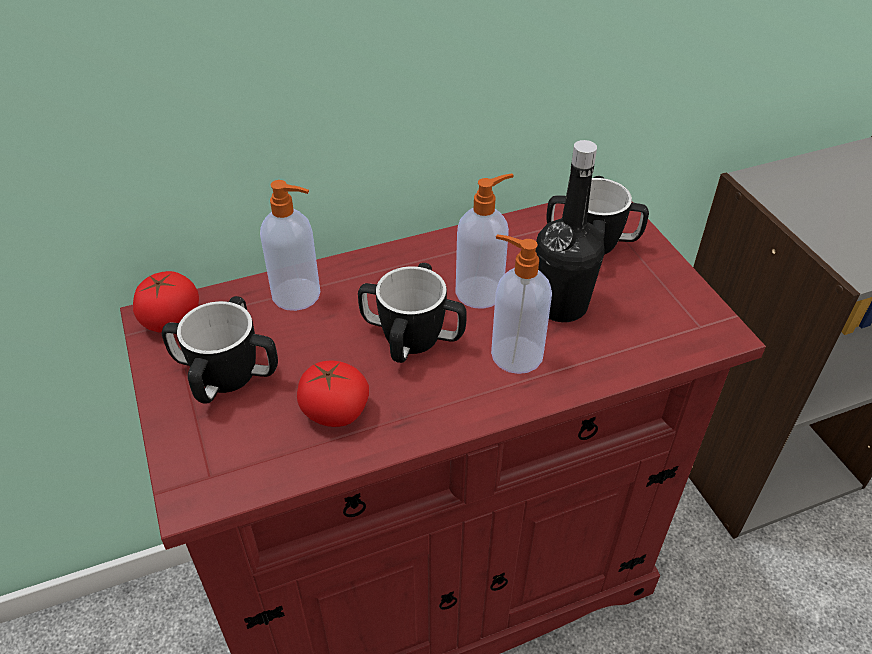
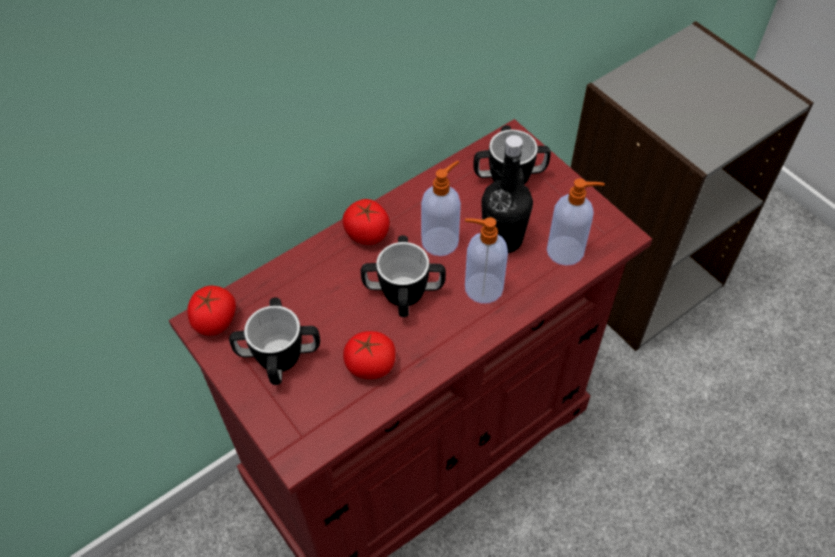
camera: 15 degrees left, 10 degrees up
soap dispenser [260,180,320,311] -> soap dispenser moved to [547,178,605,266]
none -> tomato [342,199,390,245]

